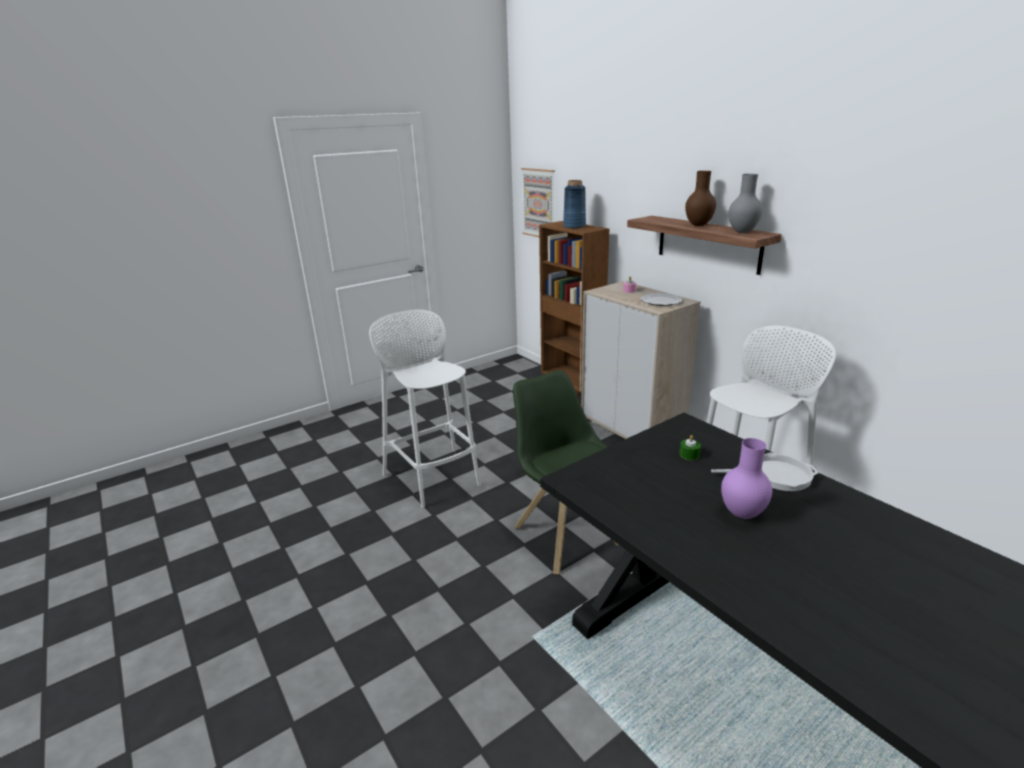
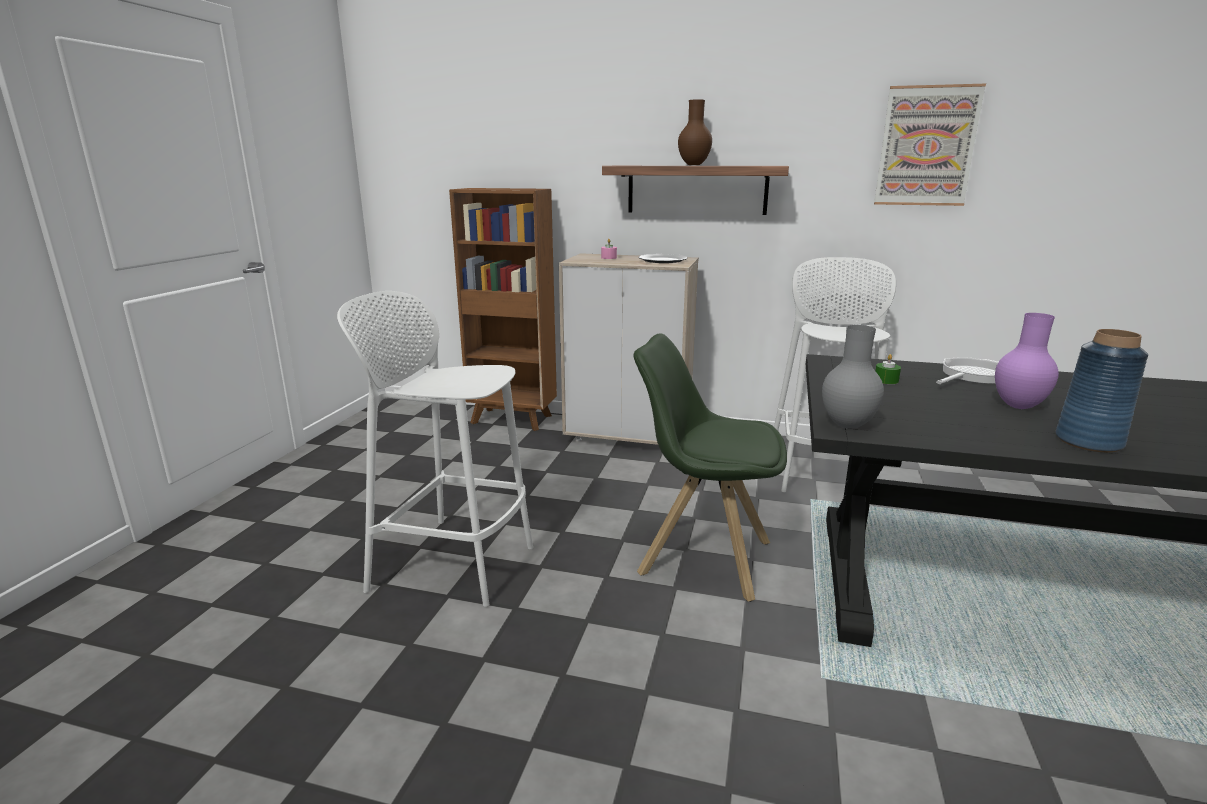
camera: 40 degrees left, 5 degrees down
picture [521,168,555,237] -> picture moved to [874,84,986,206]
blue vase [563,180,586,229] -> blue vase moved to [1055,329,1148,452]
grey vase [729,174,762,233] -> grey vase moved to [822,325,884,429]

